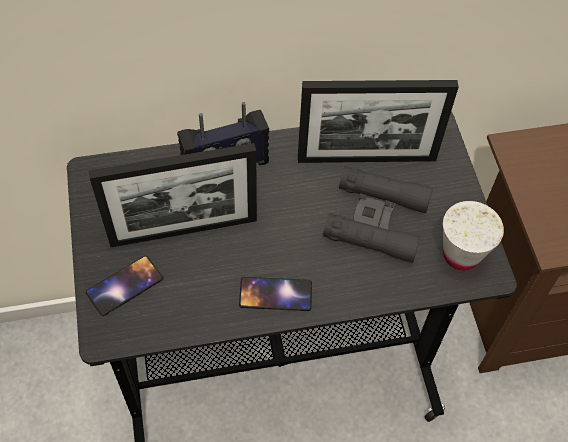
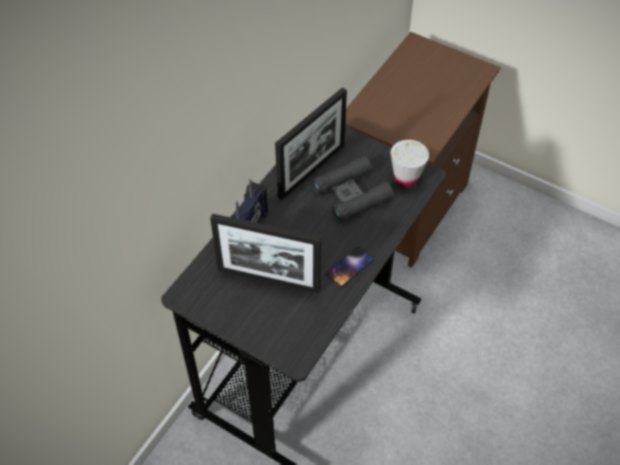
camera: 45 degrees left, 5 degrees down
phone [86,256,163,316] -> none
picture frame [89,143,257,247] -> picture frame turned 75 degrees clockwise [210,214,321,293]

